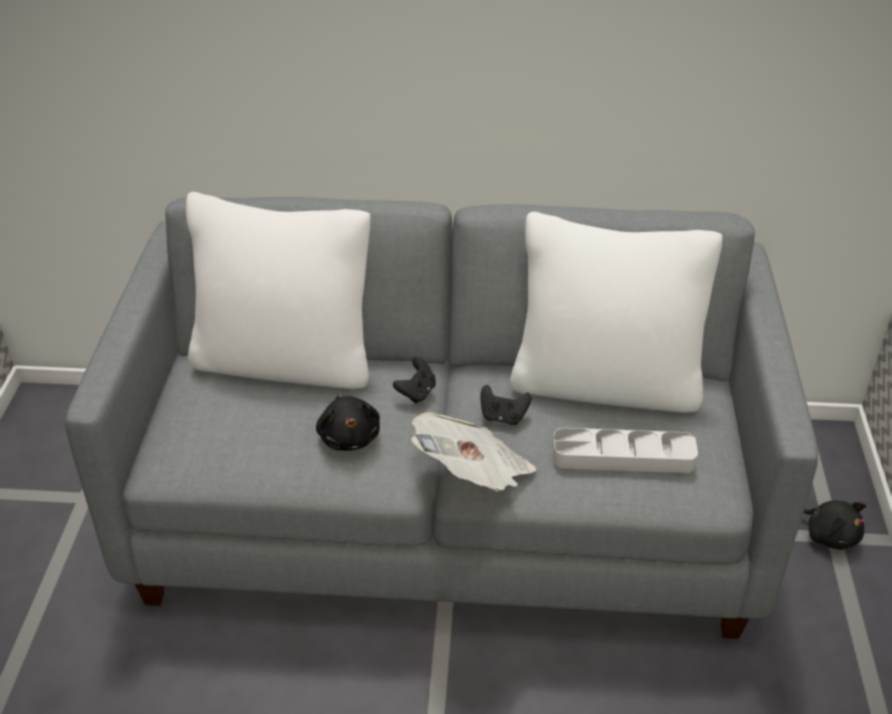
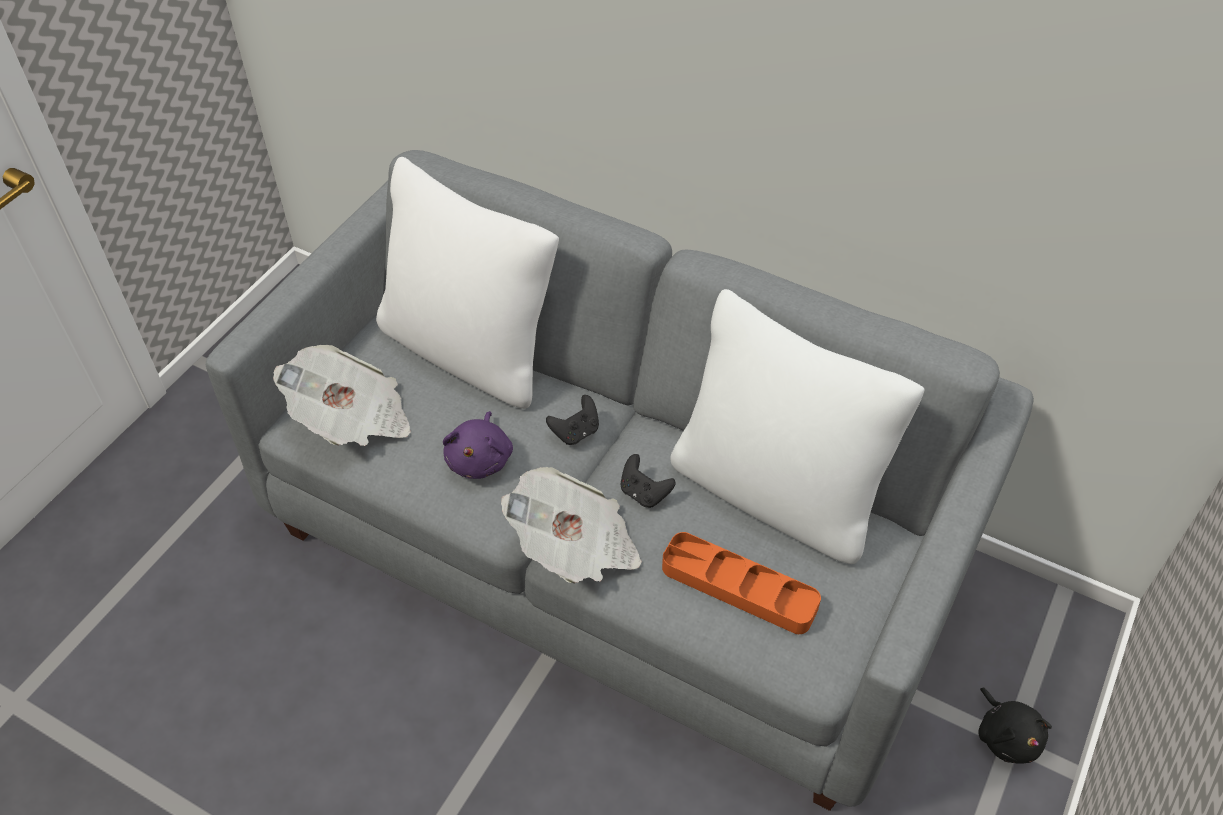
camera: 25 degrees right, 10 degrees up
black plush toy [316,396,380,451] -> purple plush toy [443,411,513,479]
grey tray [553,428,698,473] -> orange tray [662,532,821,634]
none -> newspaper [273,345,411,446]

